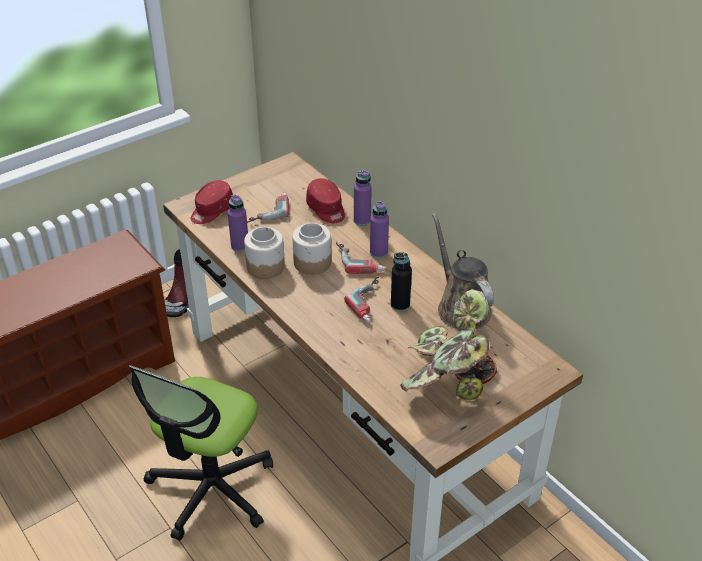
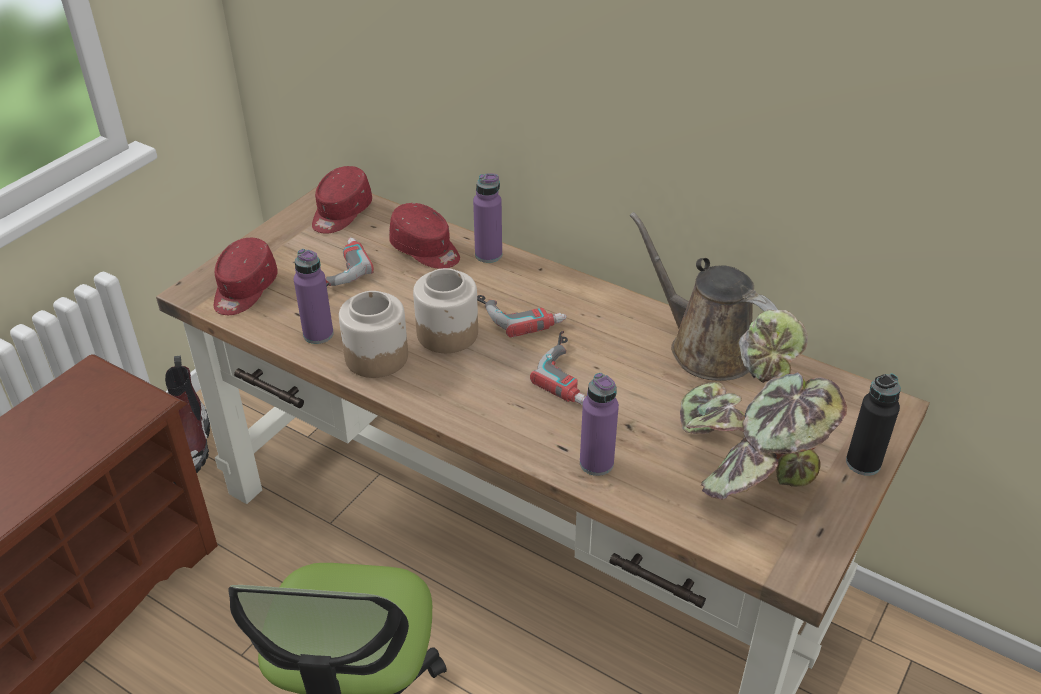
camera: 20 degrees left, 0 degrees up
purple bottle [370,201,389,258] -> purple bottle moved to [580,373,619,476]
black bottle [391,252,412,312] -> black bottle moved to [846,374,901,476]
none -> red cap [312,166,372,234]

